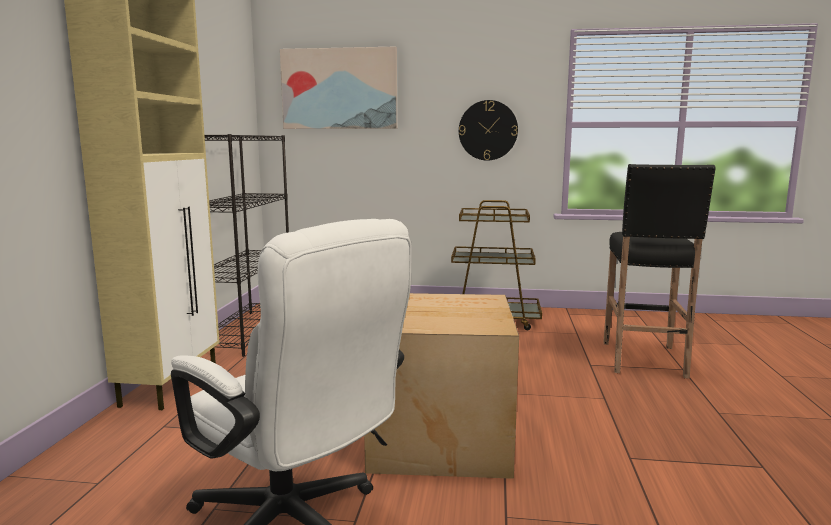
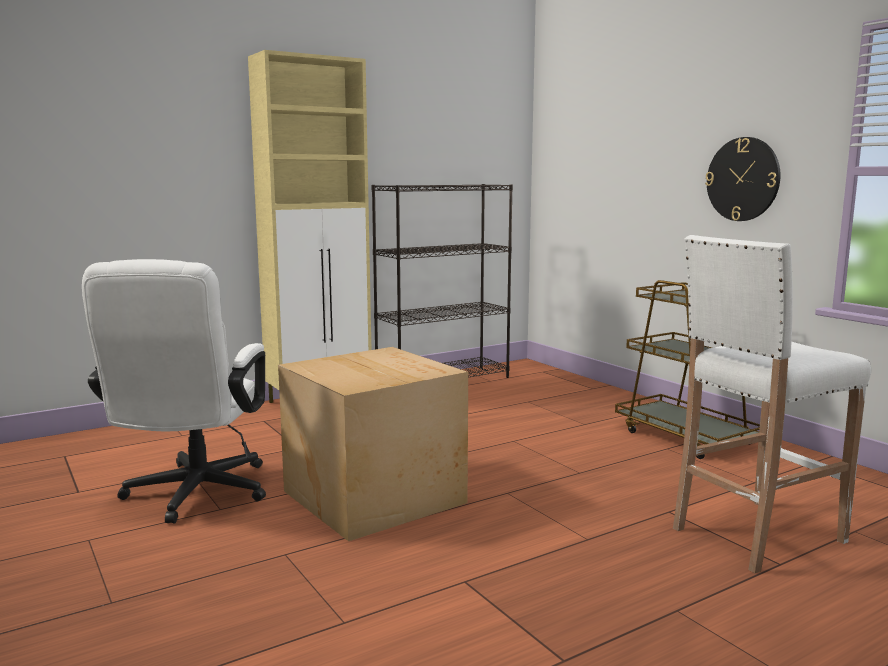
camera: 50 degrees right, 0 degrees up
picture [280,47,397,129] -> none
black stool [603,164,716,379] -> white stool [673,235,871,573]

